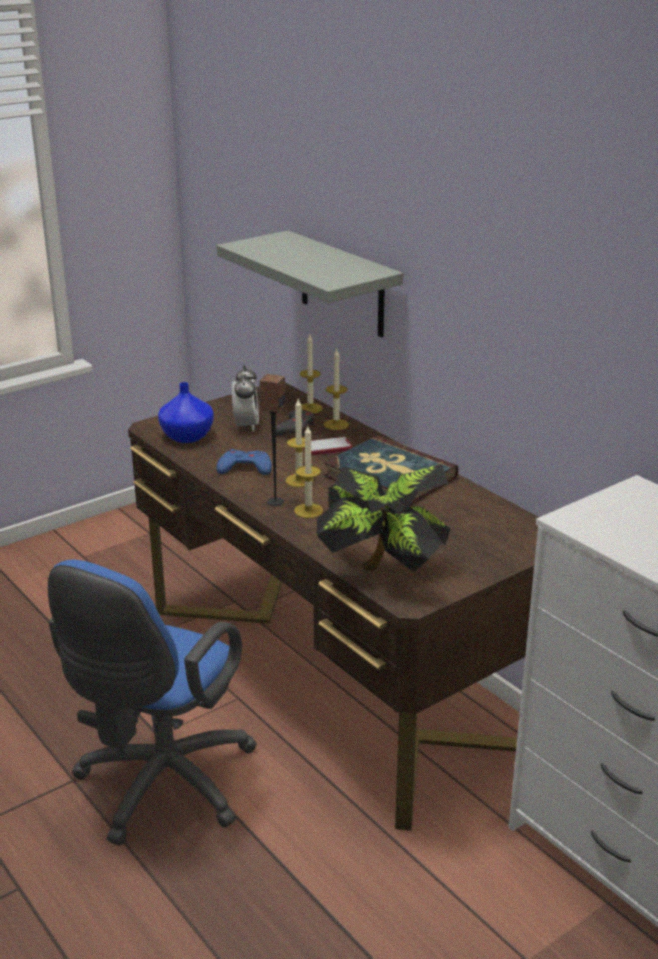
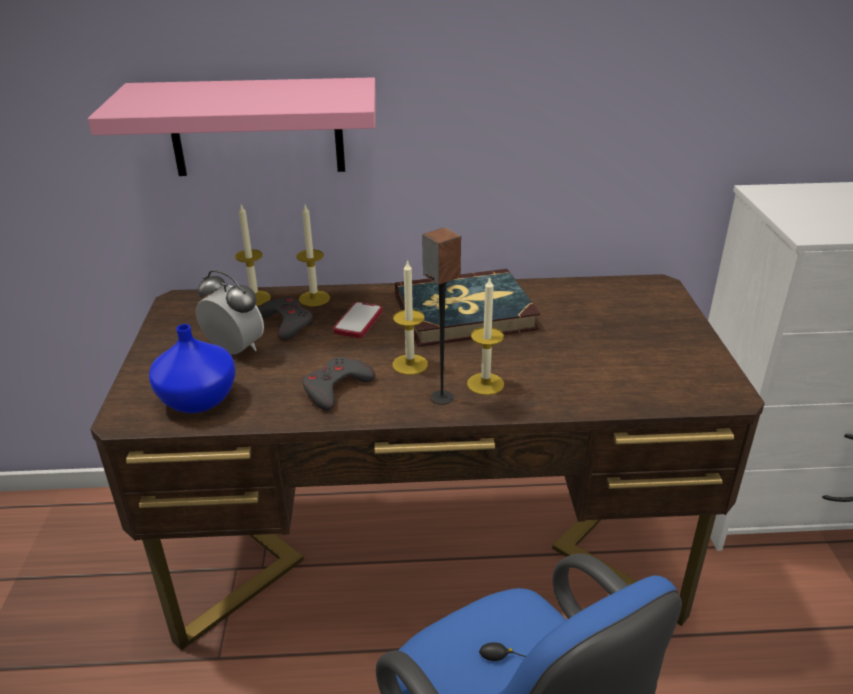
camera: 55 degrees left, 5 degrees up
grey shelf [217,231,403,338] -> pink shelf [88,77,376,176]
blue game controller [217,449,272,475] -> grey game controller [302,357,376,411]
potted plant [317,464,451,572] -> none

